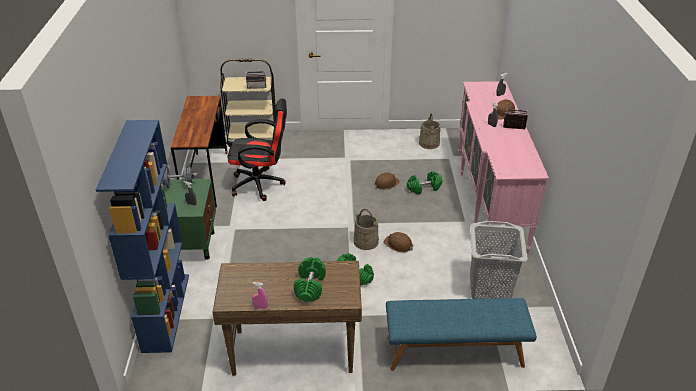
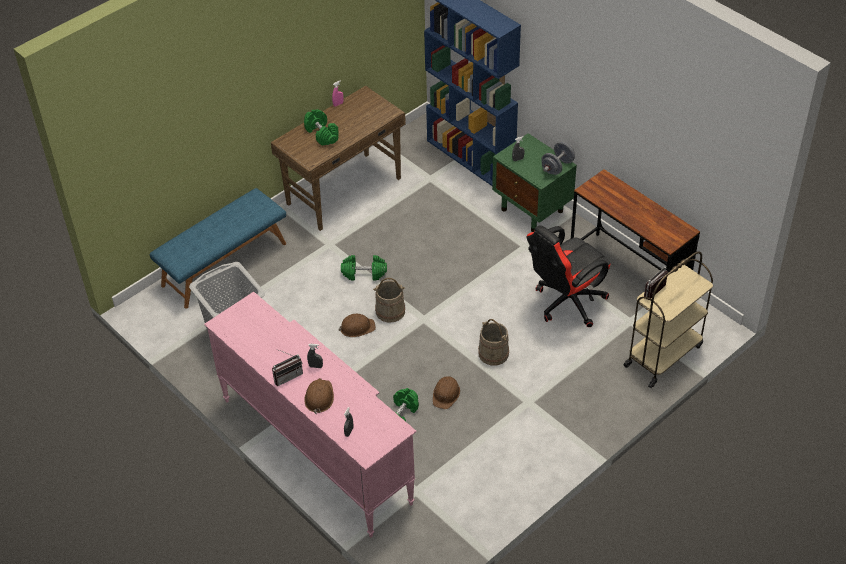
camera: 140 degrees right, 10 degrees up
beige bucket [419,113,440,149] -> beige bucket moved to [478,319,509,365]

